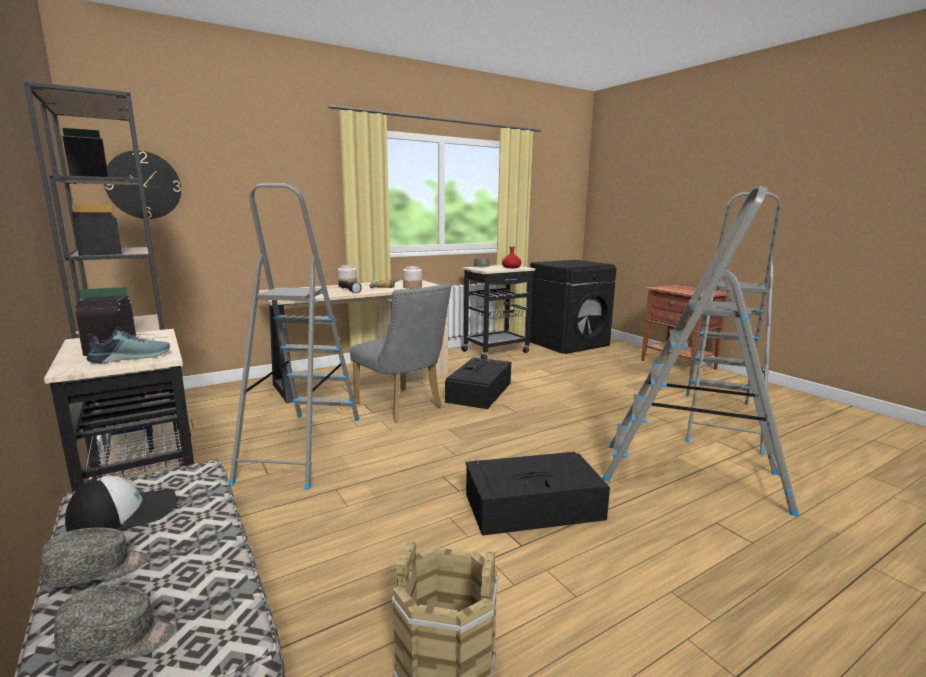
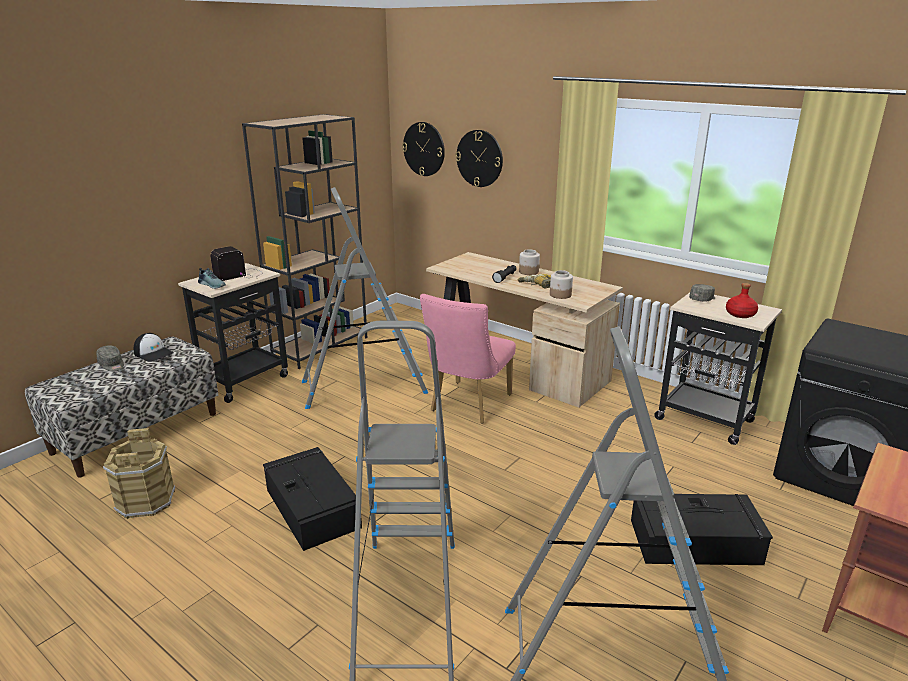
camera: 70 degrees right, 10 degrees up
grey cap [54,585,174,662] -> none
grey chair [350,283,451,422] -> pink chair [420,294,516,424]
black storage box [445,357,512,409] -> black storage box moved to [631,494,773,565]
none -> wall clock [456,130,503,187]

